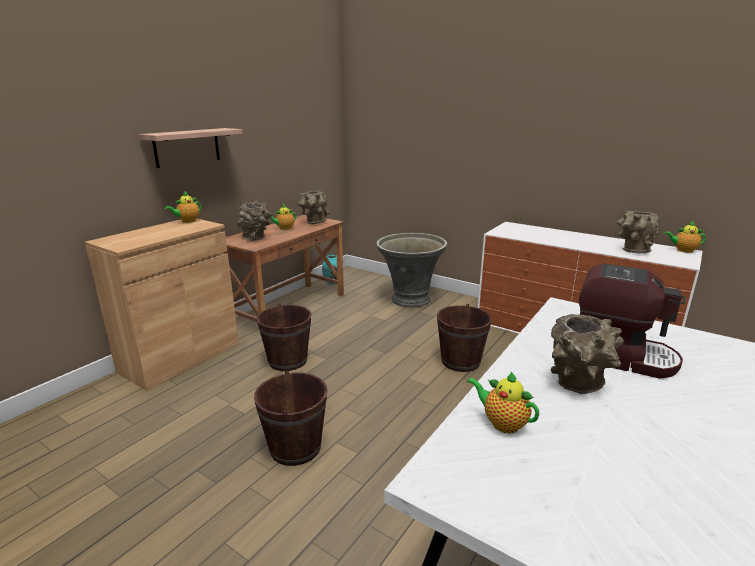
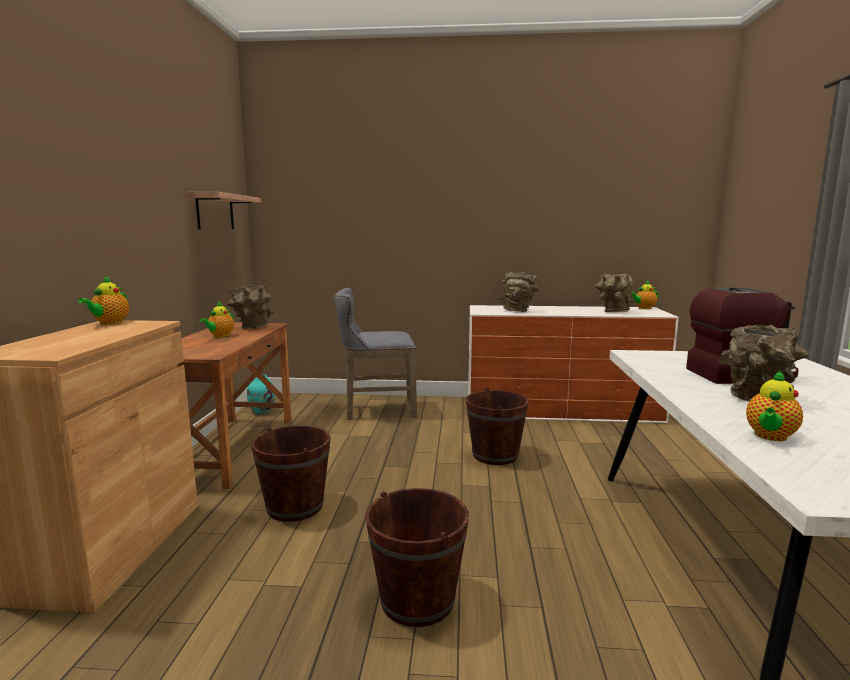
camera: 30 degrees left, 10 degrees down
shelf [139,128,242,168] -> shelf moved to [188,192,261,229]
brown vase [237,201,272,241] -> brown vase moved to [498,271,540,312]
grey planter [377,233,447,308] -> grey stool [335,288,417,420]
teapot [467,372,539,433] -> teapot turned 60 degrees counterclockwise [746,370,803,441]

